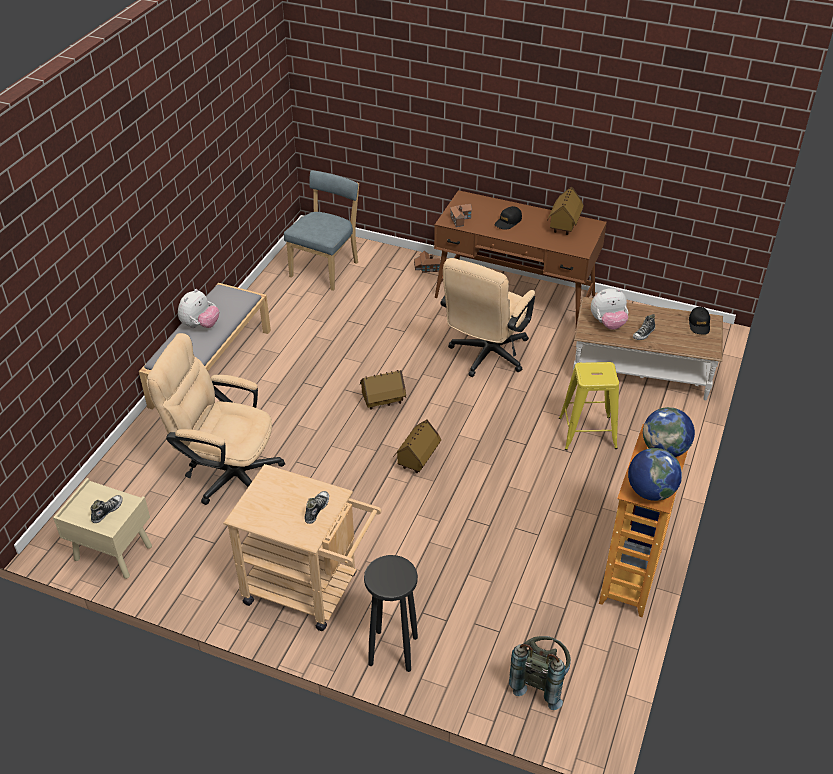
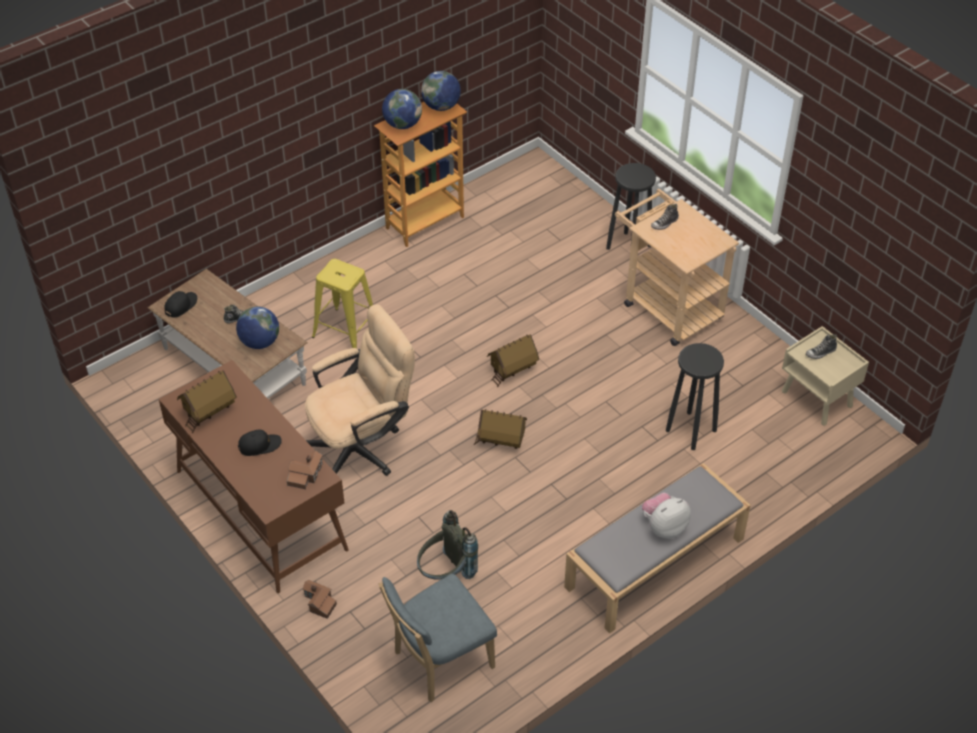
camera: 150 degrees left, 5 degrees up
beige office chair [147,333,285,505] -> black stool [666,343,724,450]
grey backpack [509,636,571,710] -> grey backpack moved to [417,510,478,579]
plush toy [591,288,628,330] -> globe [236,307,279,349]

